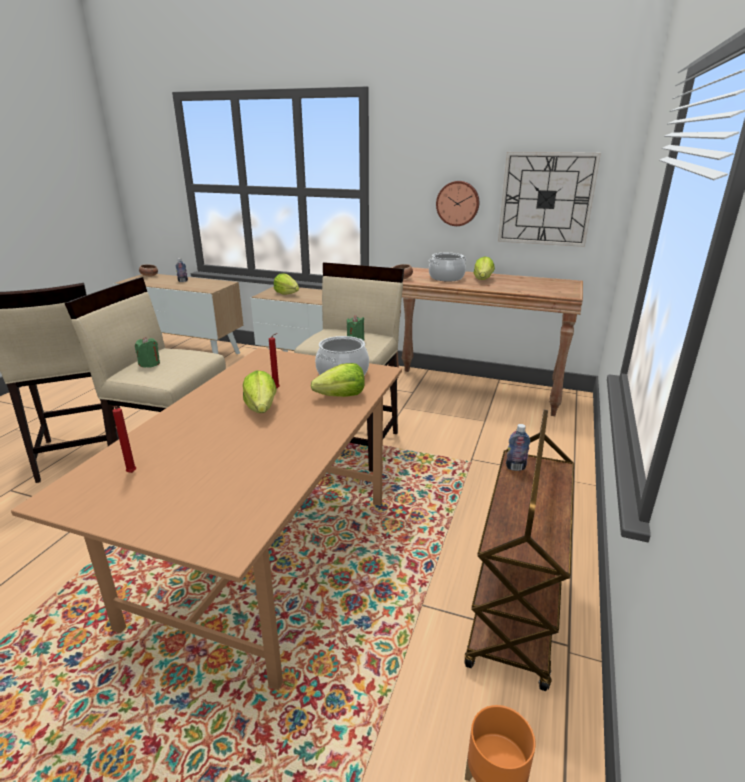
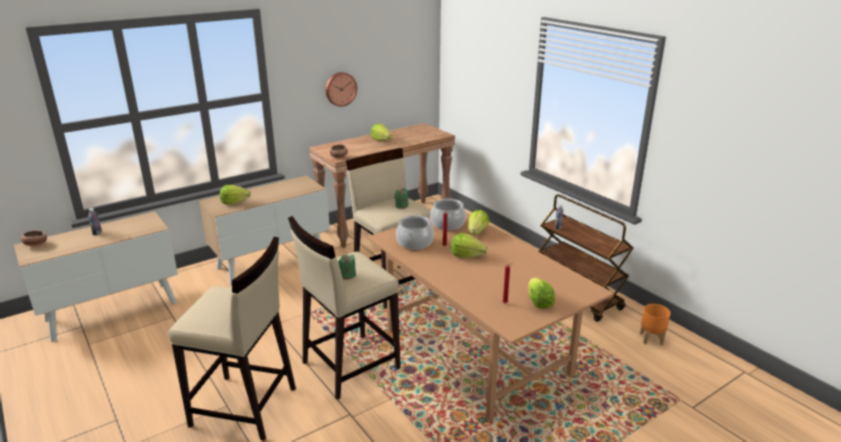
camera: 55 degrees left, 0 degrees up
cooking pot [429,253,466,282] -> cooking pot moved to [396,215,434,250]
wall clock [498,152,601,247] -> none
none -> lettuce [528,278,555,309]

